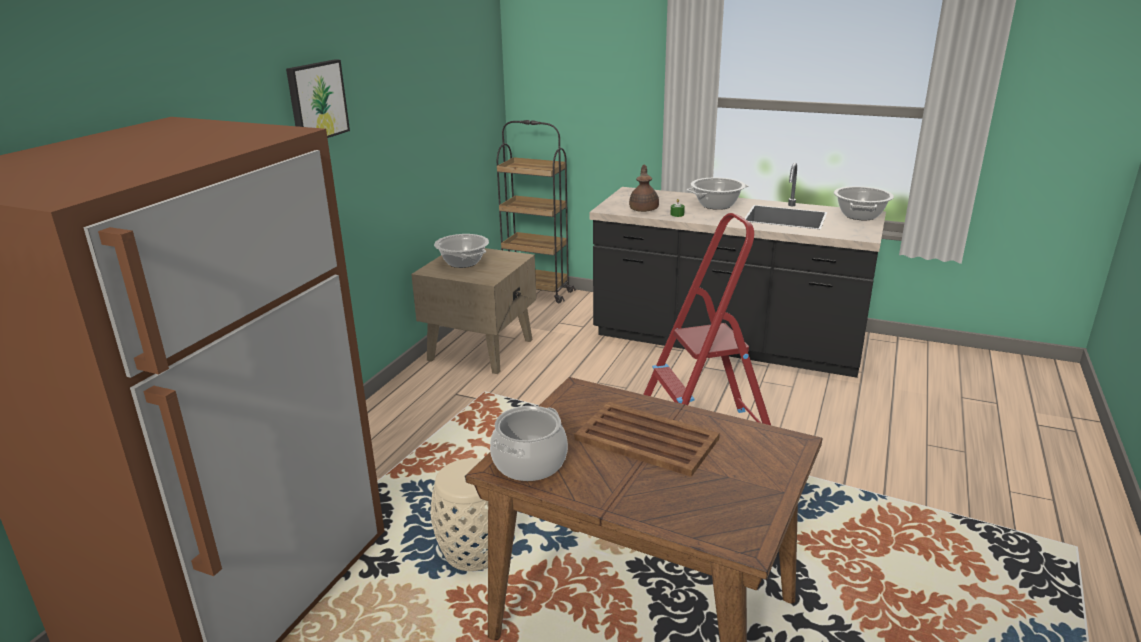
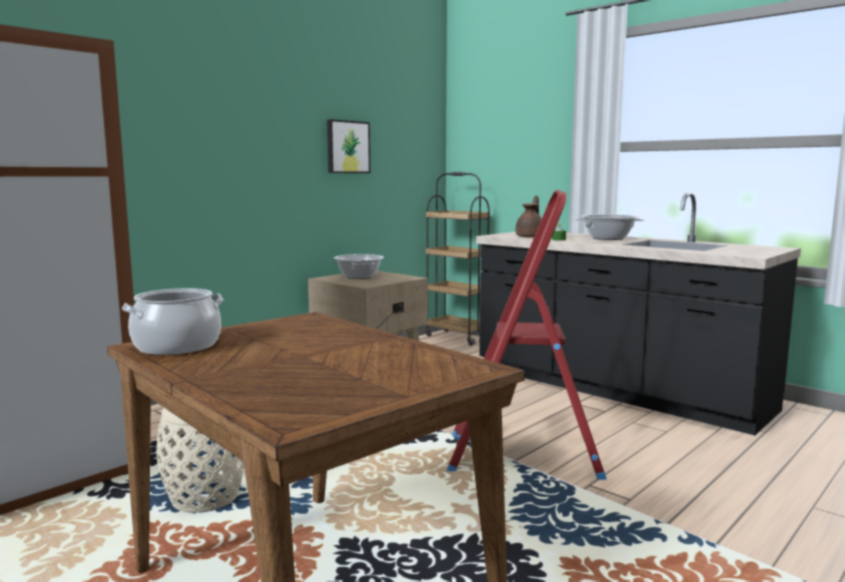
camera: 20 degrees right, 15 degrees down
picture [286,59,350,138] -> picture moved to [327,119,370,173]
brown tray [575,402,720,477] -> none
cooking pot [834,186,894,220] -> none

